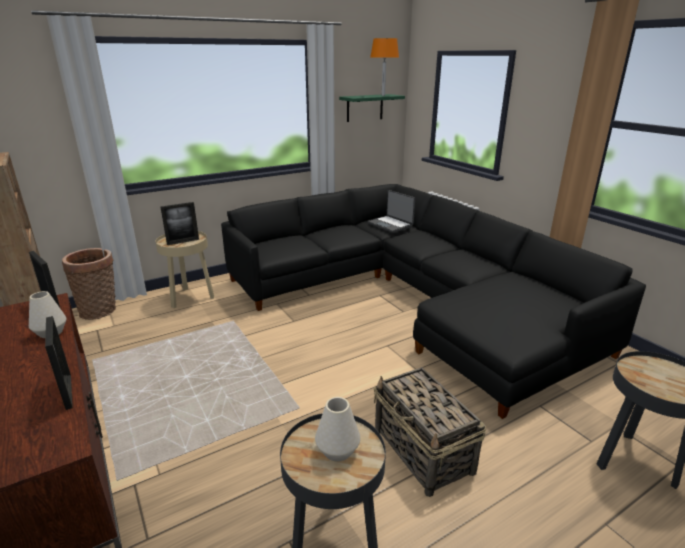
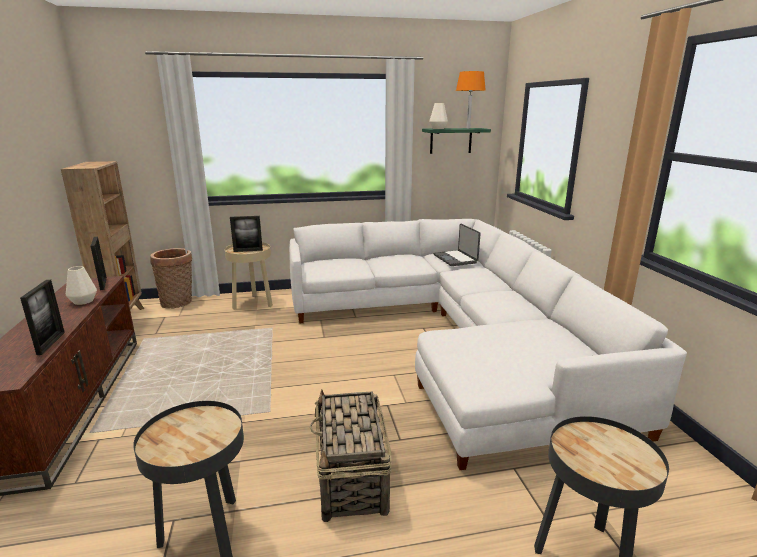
camera: 20 degrees right, 5 degrees down
black sofa [221,184,646,419] -> white sofa [289,219,687,470]
white vase [315,397,360,462] -> white vase moved to [429,103,448,129]

